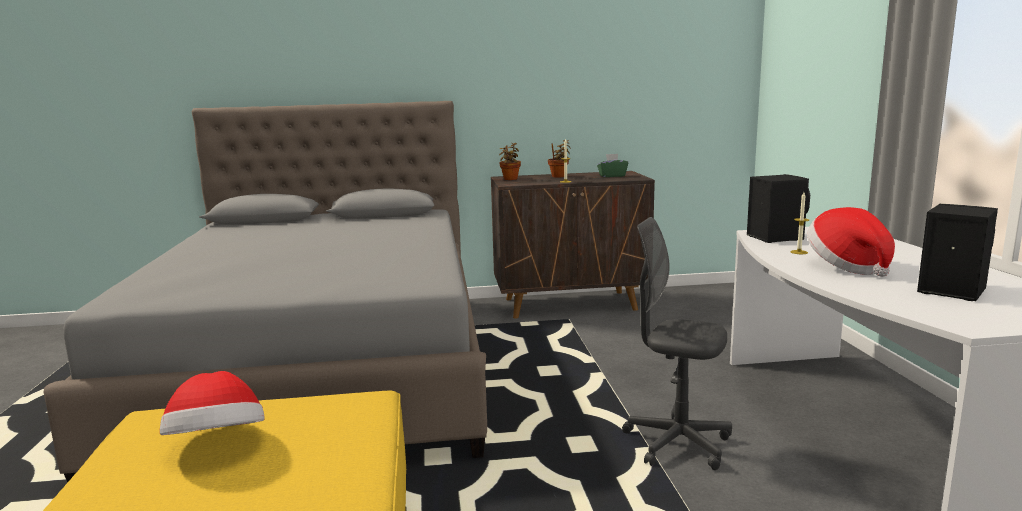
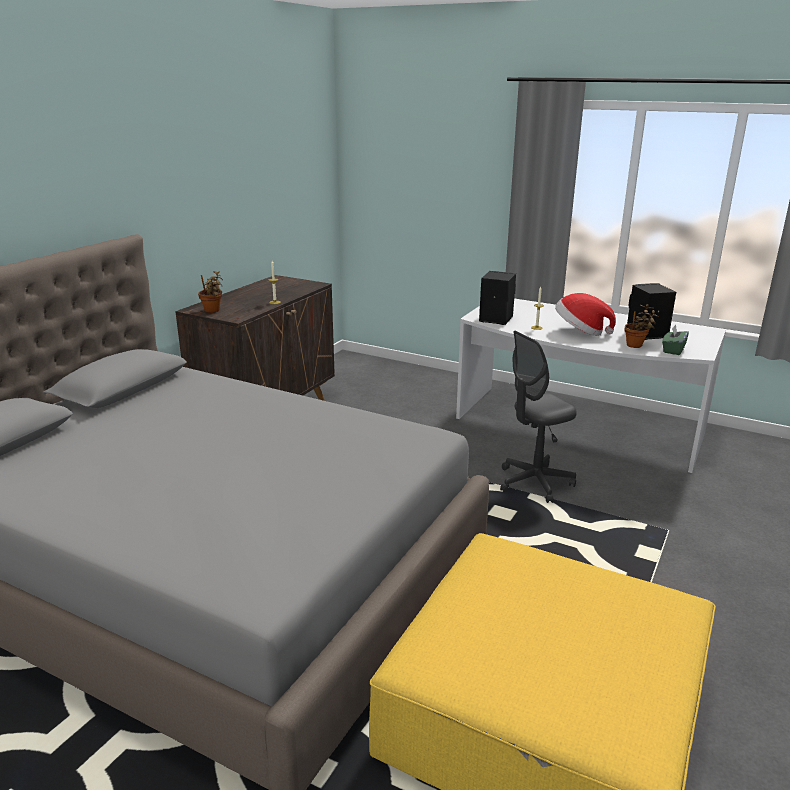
camera: 55 degrees left, 10 degrees up
hat [160,371,264,435] -> none
potted plant [548,140,570,177] -> potted plant moved to [624,304,659,348]
green tissue box [597,154,628,177] -> green tissue box moved to [662,325,689,355]

